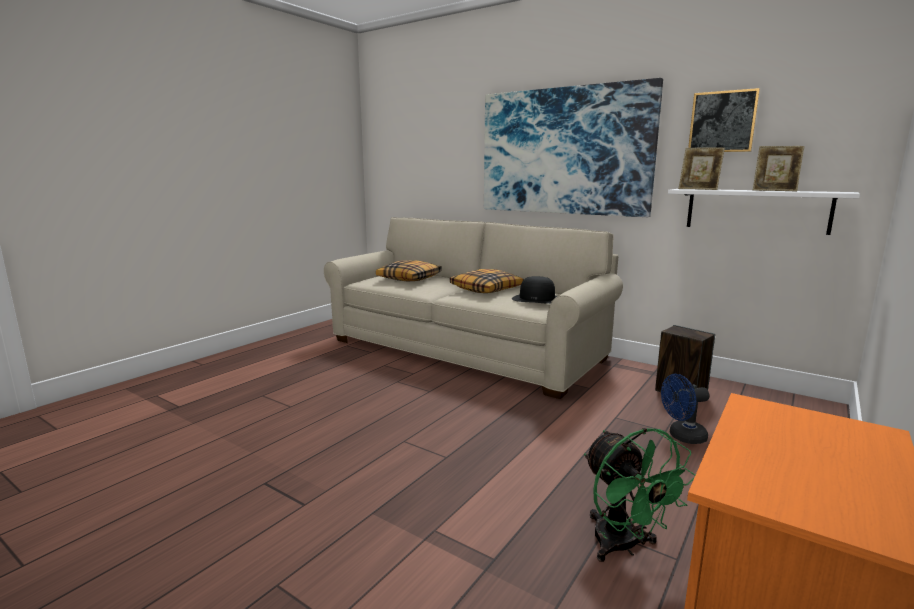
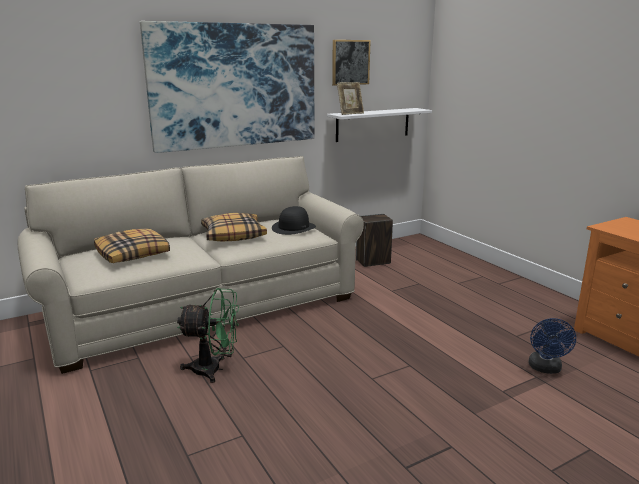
camera: 65 degrees left, 5 degrees up
green fan [584,428,695,562] -> green fan moved to [177,288,239,383]
blue fan [661,374,709,444] -> blue fan moved to [529,318,576,374]
picture frame [753,146,804,191] -> none

